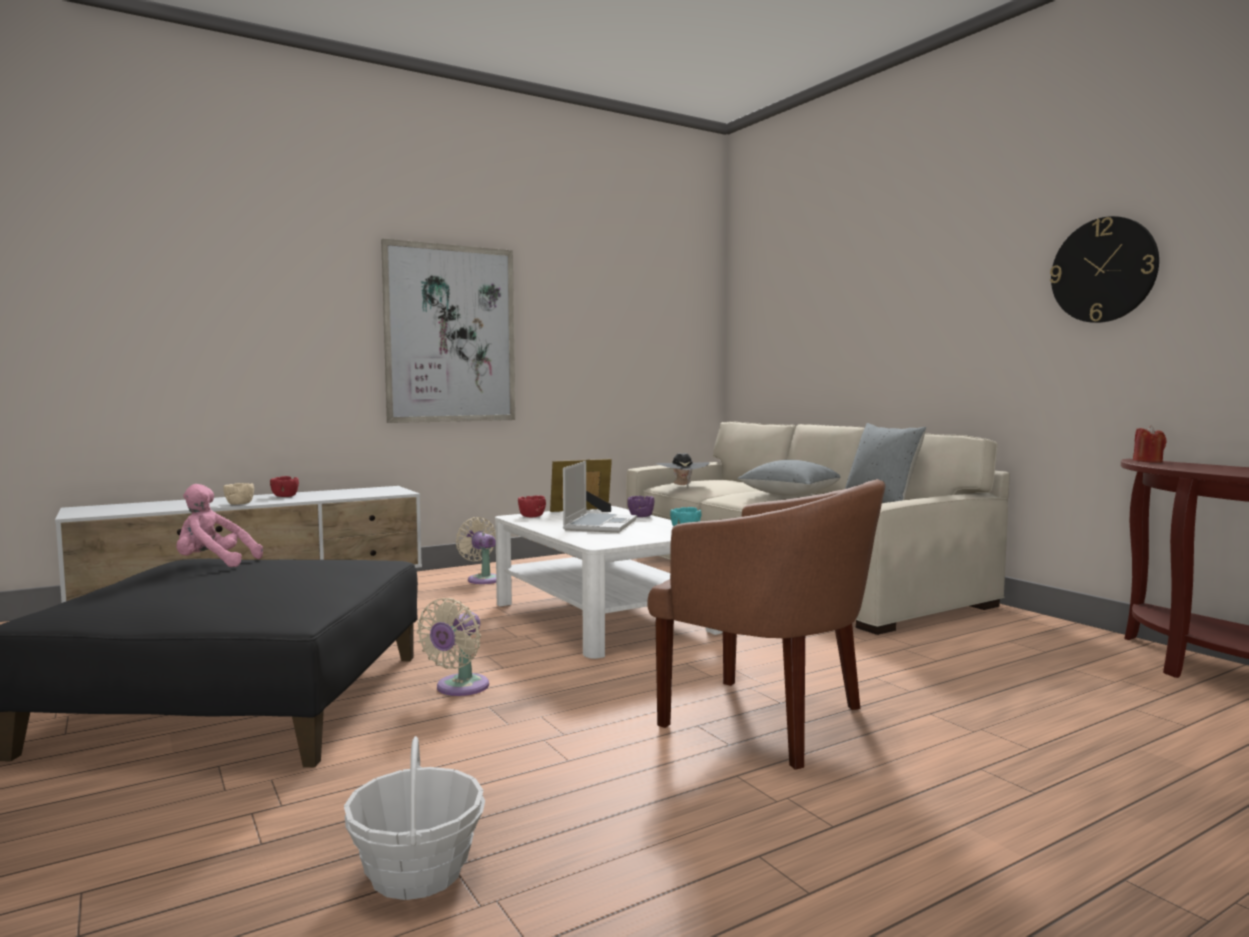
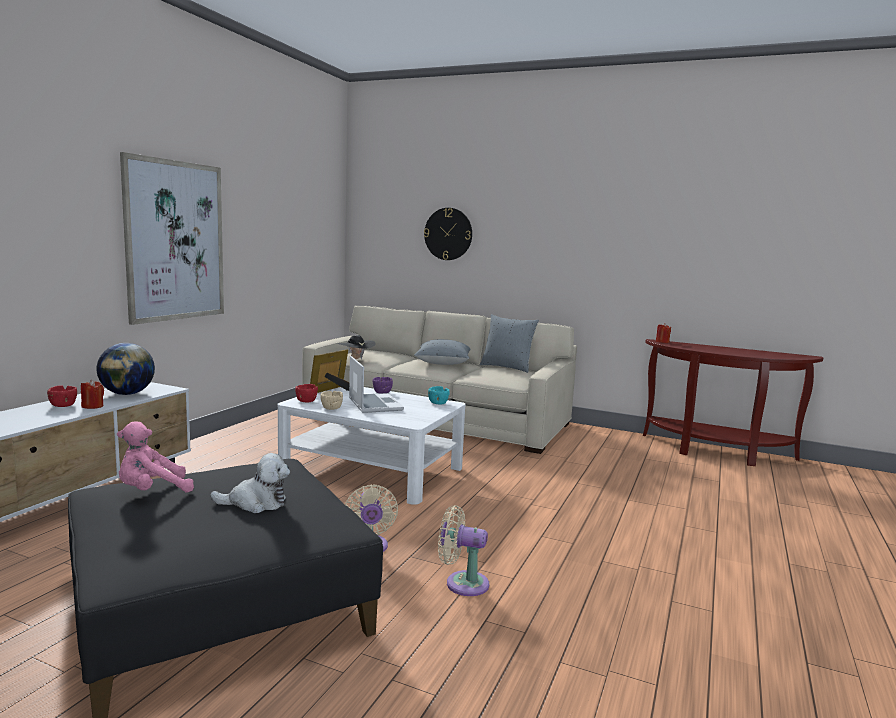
camera: 35 degrees left, 5 degrees up
beige bowl [223,483,254,505] -> beige bowl moved to [320,391,343,410]
basket [344,736,485,900] -> none
beige fan [456,517,496,584] -> beige fan moved to [438,505,489,596]
brown armchair [647,479,885,770] -> none
wall clock [1050,216,1159,323] -> wall clock moved to [424,208,472,260]
none -> red candle [81,380,104,409]
none -> globe [96,343,155,395]
none -> plush toy [210,453,290,513]

